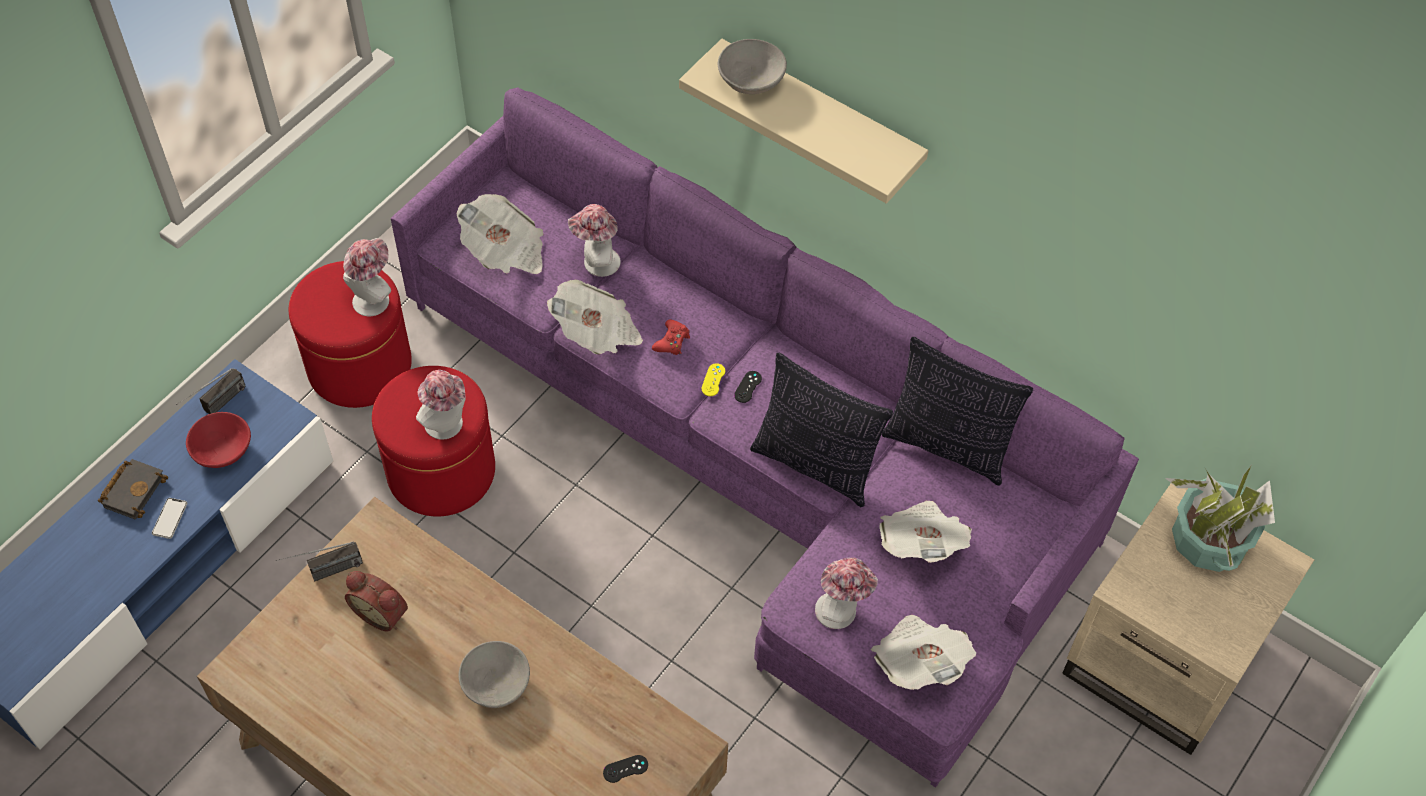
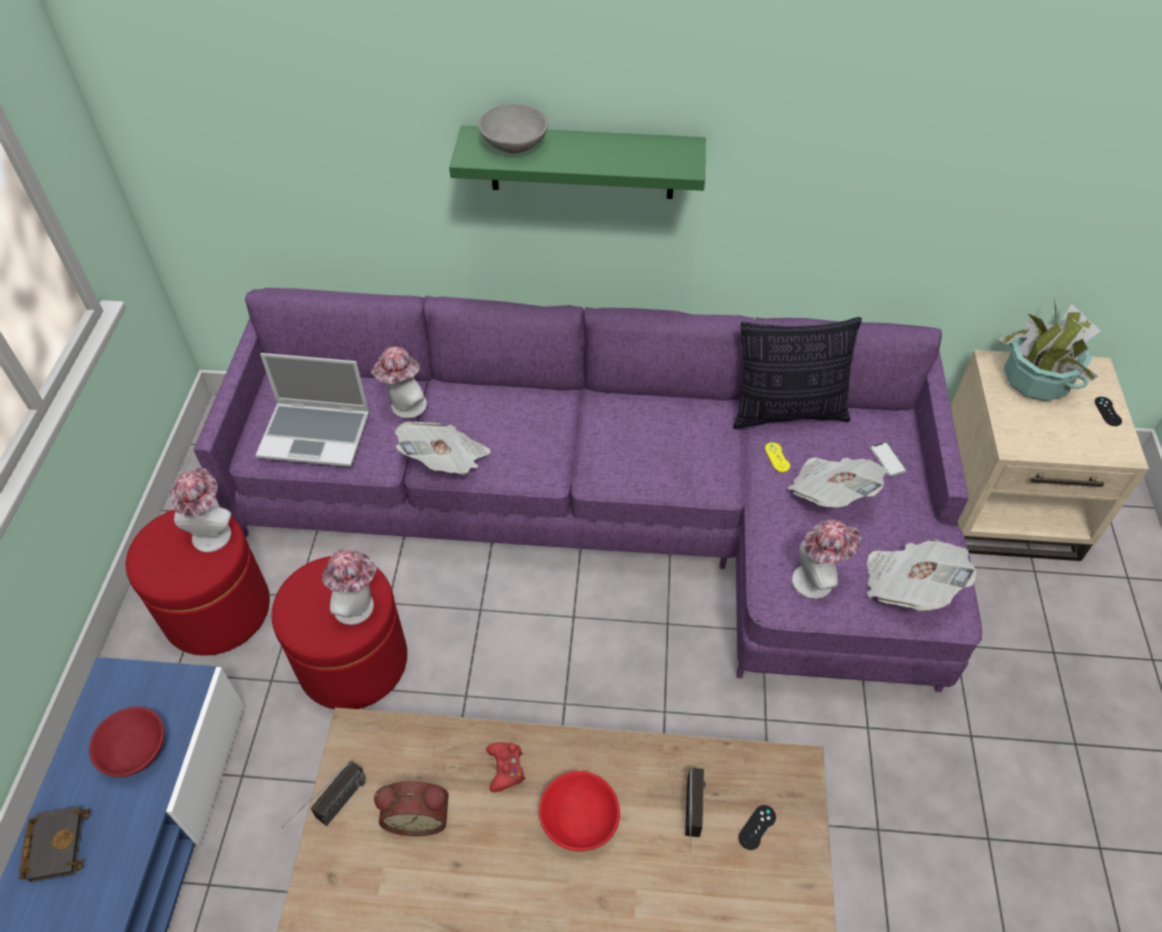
camera: 30 degrees left, 5 degrees down
phone [152,498,187,539] -> phone moved to [870,442,907,477]
radio [176,368,245,414] -> radio moved to [685,768,706,852]
newspaper [457,194,543,274] -> laptop [255,353,370,467]
grey bowl [458,641,530,708] -> red bowl [539,771,620,851]
red game controller [652,319,690,355] -> red game controller moved to [486,743,525,792]
beige shelf [679,39,928,204] -> green shelf [449,126,706,199]
yellow game controller [701,363,725,396] -> yellow game controller moved to [765,442,790,472]
black game controller [734,371,762,403] -> black game controller moved to [1095,397,1122,426]
pillow [750,352,893,508] -> none

